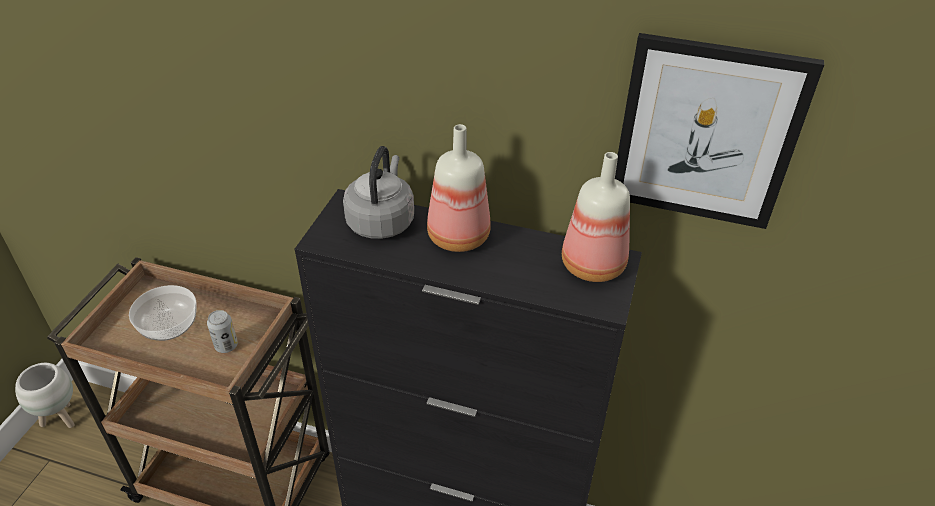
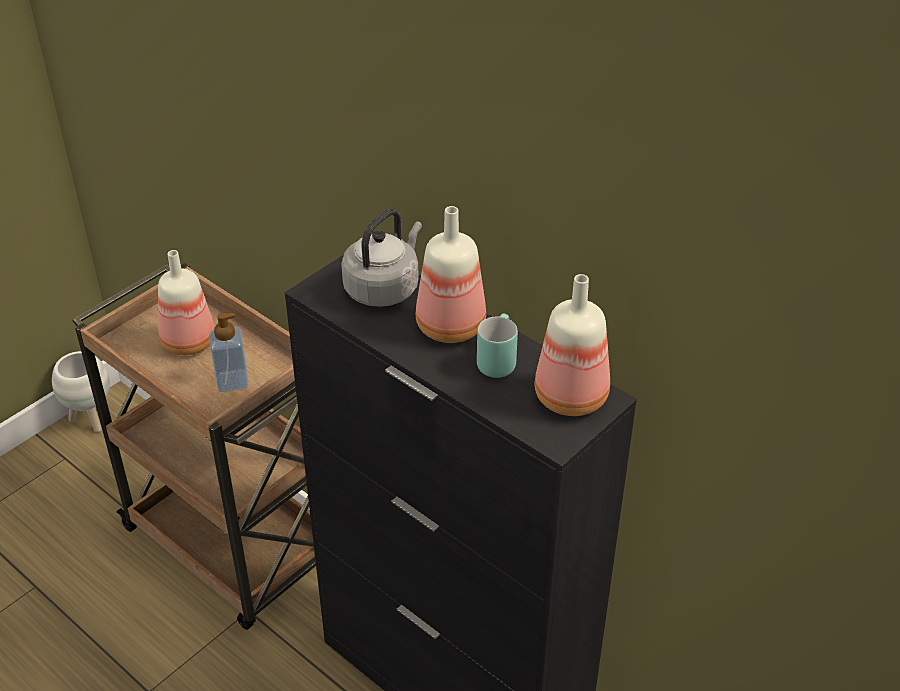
camera: 25 degrees right, 0 degrees up
bowl [129,285,197,341] -> bottle [158,250,215,355]
can [207,310,238,353] -> soap dispenser [209,313,249,392]
picture [615,33,824,229] -> none
none -> turquoise mug [477,314,518,378]

